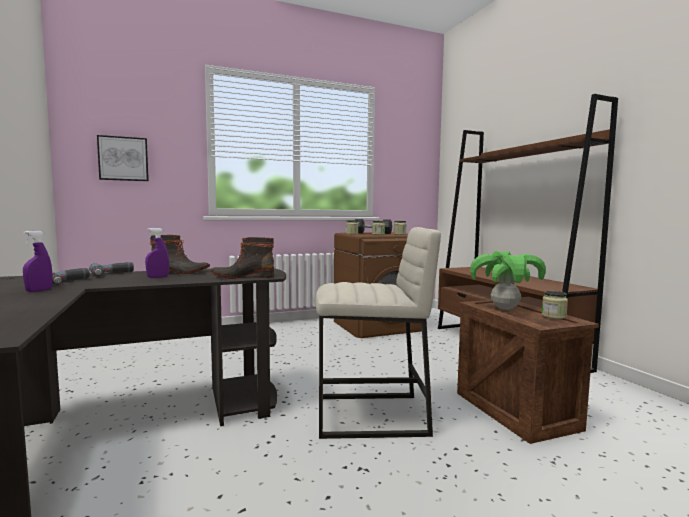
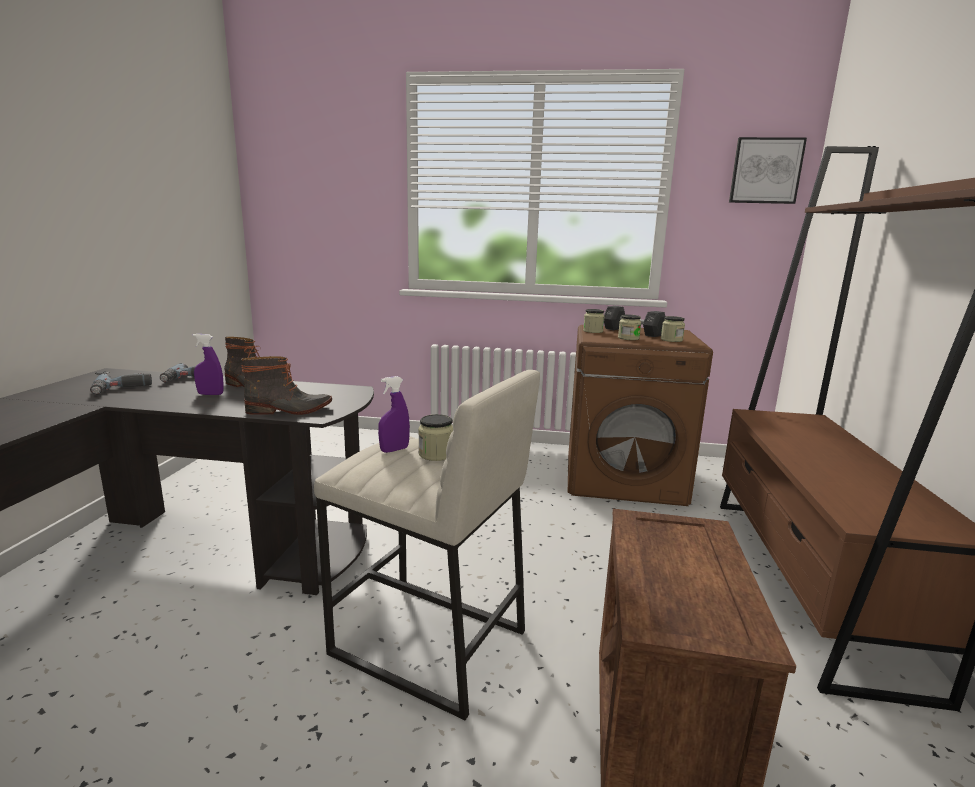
camera: 30 degrees right, 10 degrees up
purple spray bottle [23,231,52,292] -> purple spray bottle moved to [378,376,410,453]
picture [97,135,149,181] -> picture moved to [729,137,807,204]
boot [211,237,274,279] -> boot turned 150 degrees clockwise [241,356,332,415]
potted plant [470,251,546,310] -> none
jar [542,291,568,319] -> jar moved to [418,414,453,461]

